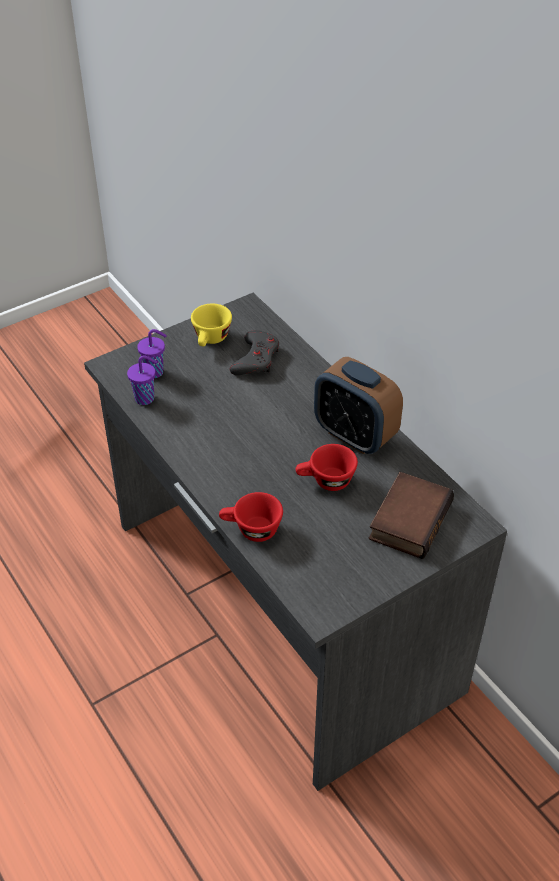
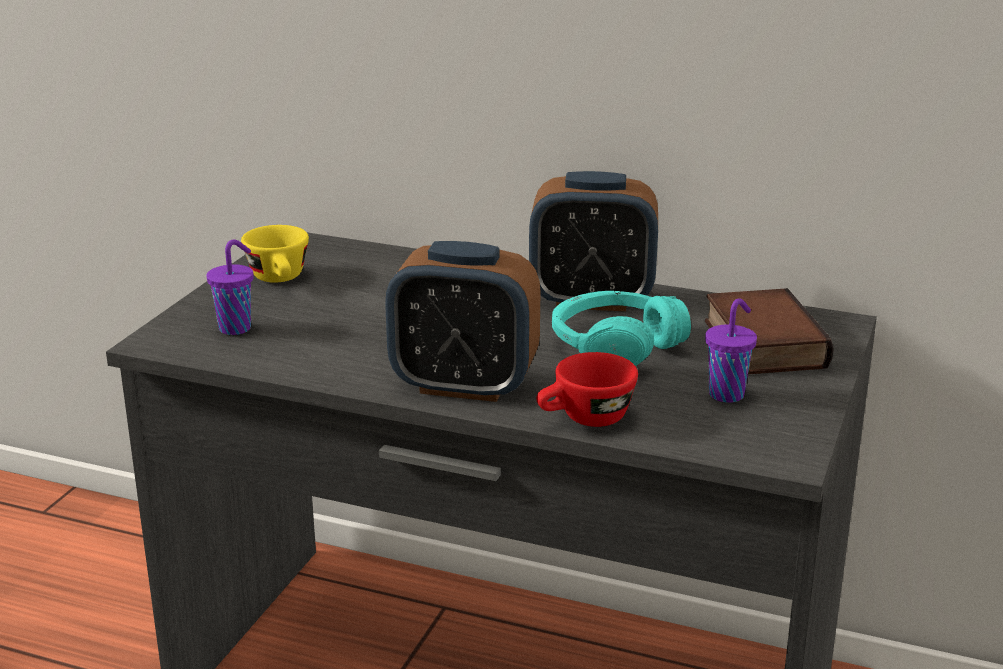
camera: 35 degrees left, 20 degrees down
purple cup [127,356,157,405] -> purple cup moved to [705,298,757,403]
grey game controller [230,330,279,375] -> none
red cup [296,444,358,491] -> turquoise headphones [552,291,691,366]
none -> alarm clock [385,241,540,402]

